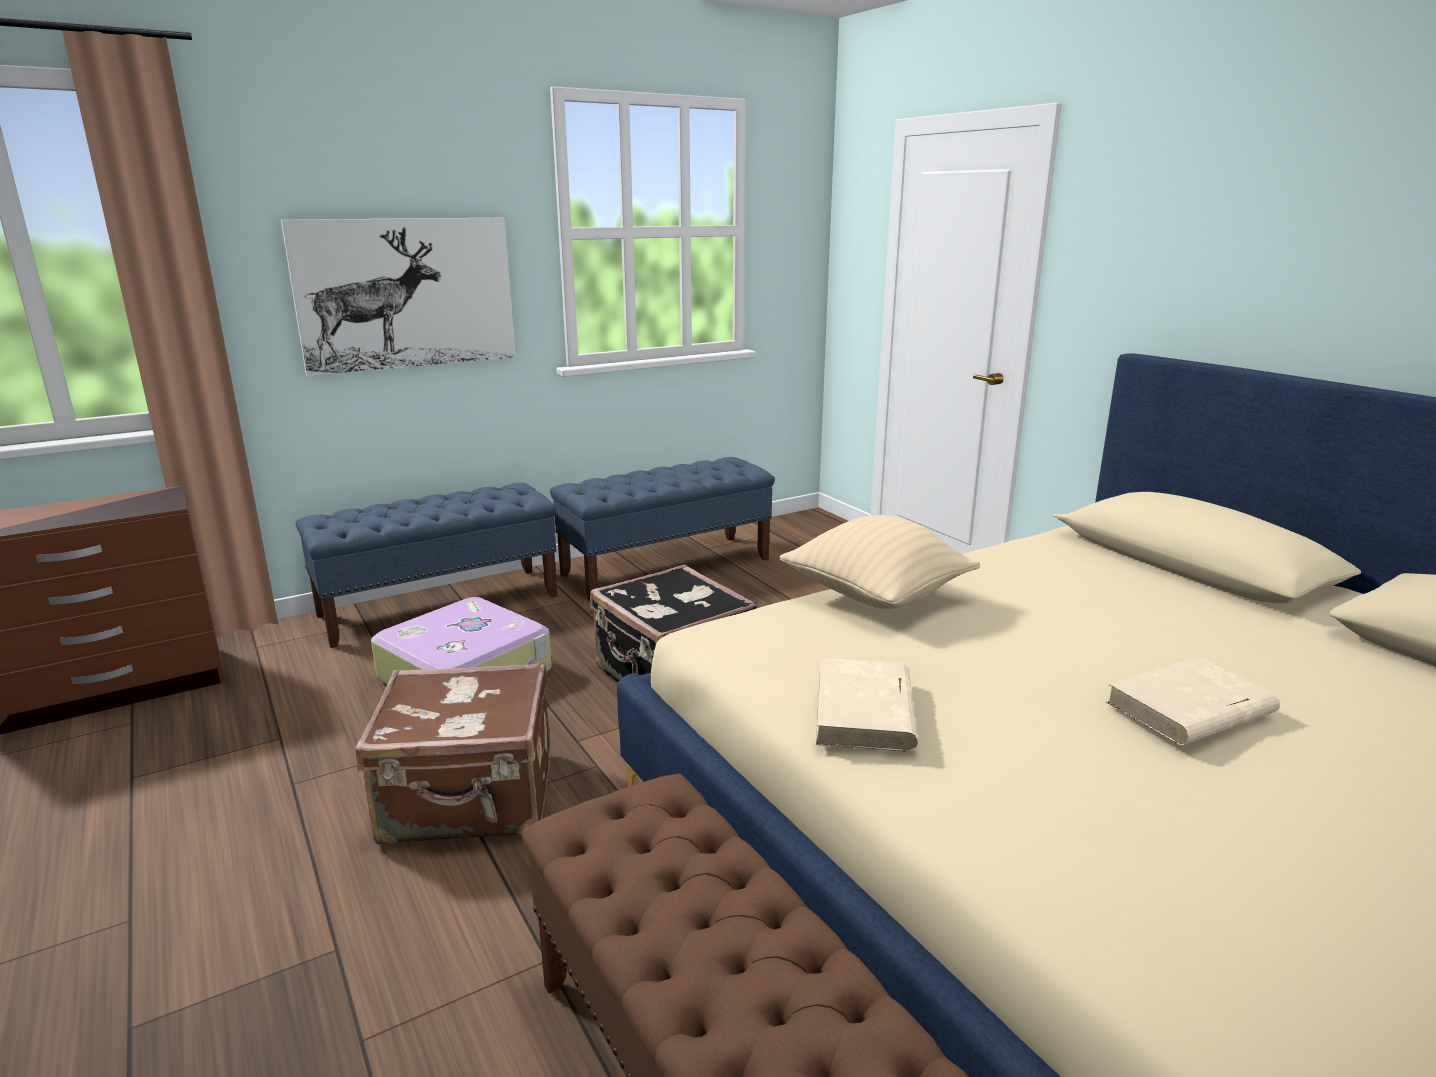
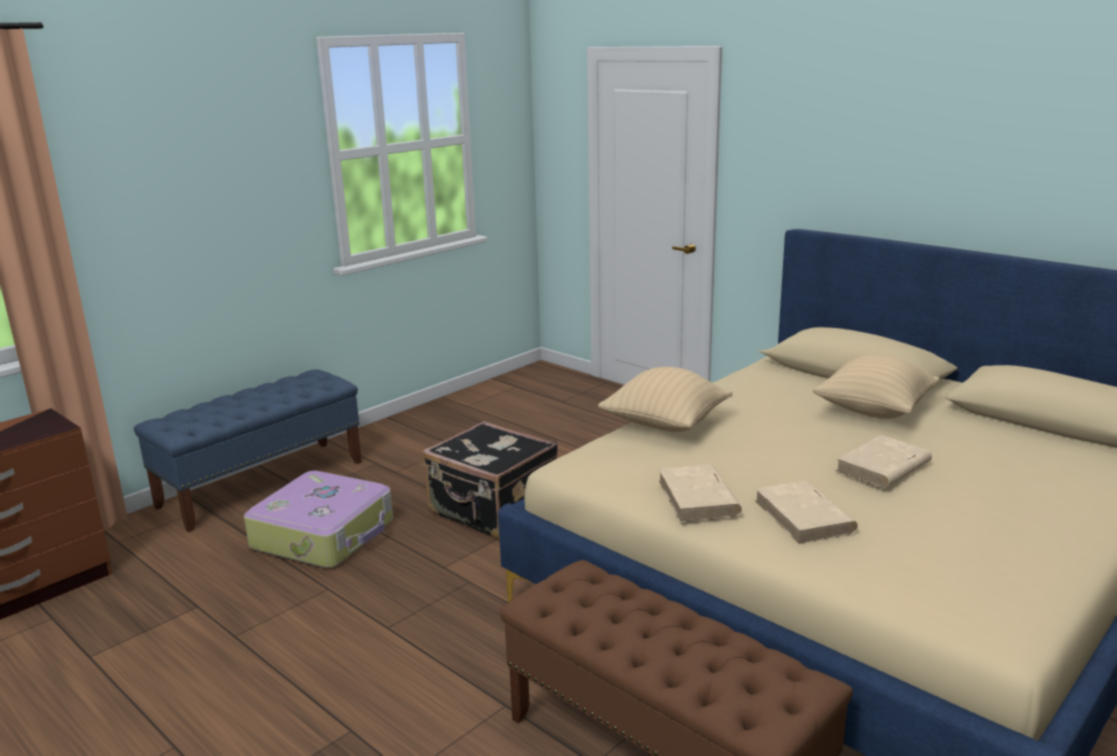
camera: 15 degrees left, 0 degrees up
picture [281,218,515,376] -> none
brown suitcase [355,662,551,845] -> none
blue bench [550,457,775,601] -> none
none -> beige book [755,481,858,544]
none -> beige pillow [813,355,940,419]

